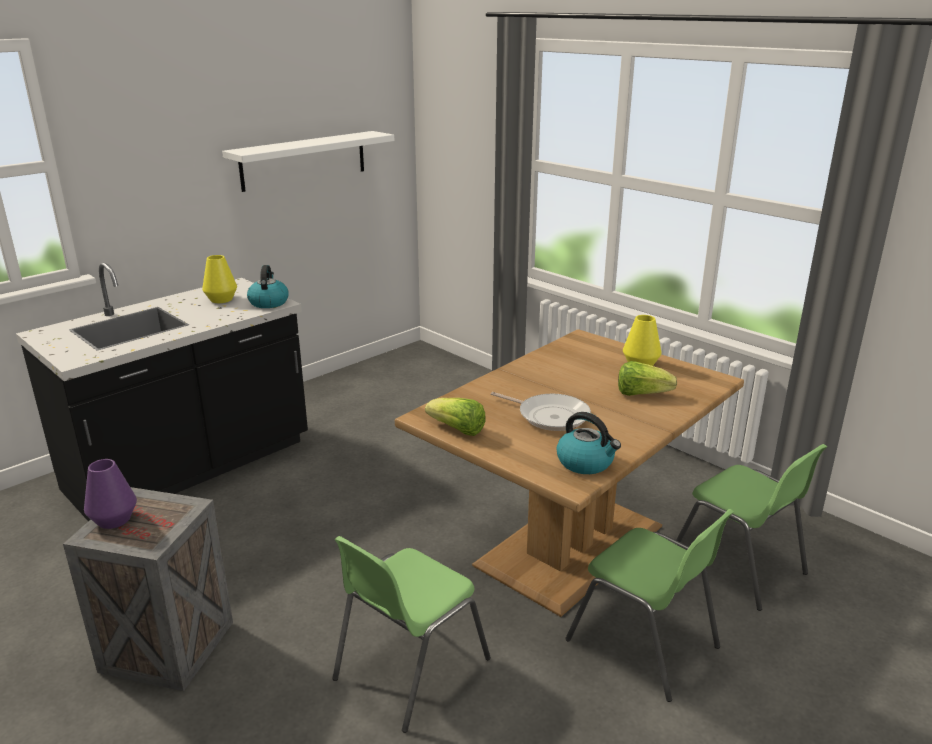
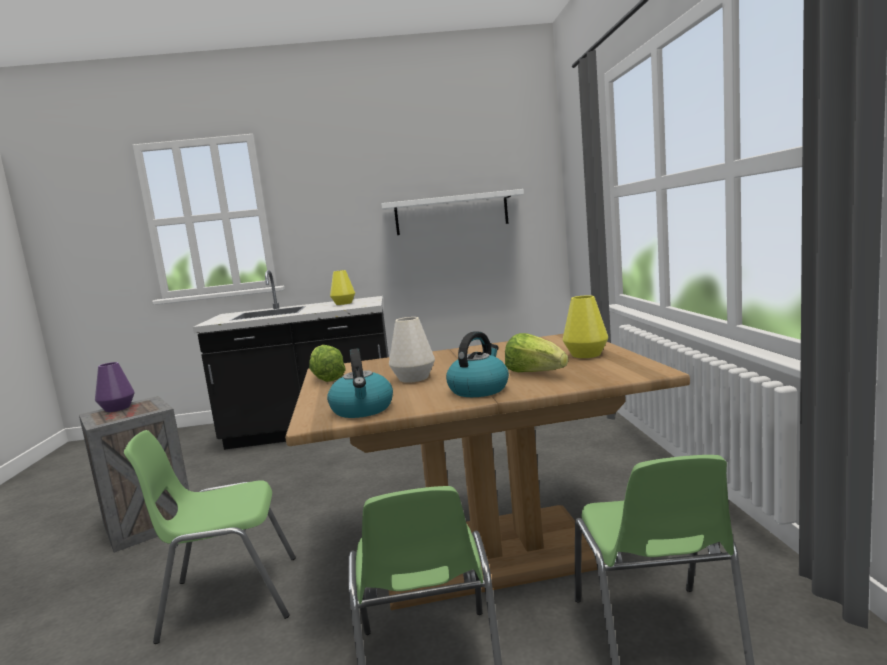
camera: 40 degrees right, 15 degrees down
kettle [247,265,289,308] -> kettle moved to [446,331,509,397]
frying pan [491,392,591,431] -> white vase [389,317,435,383]

